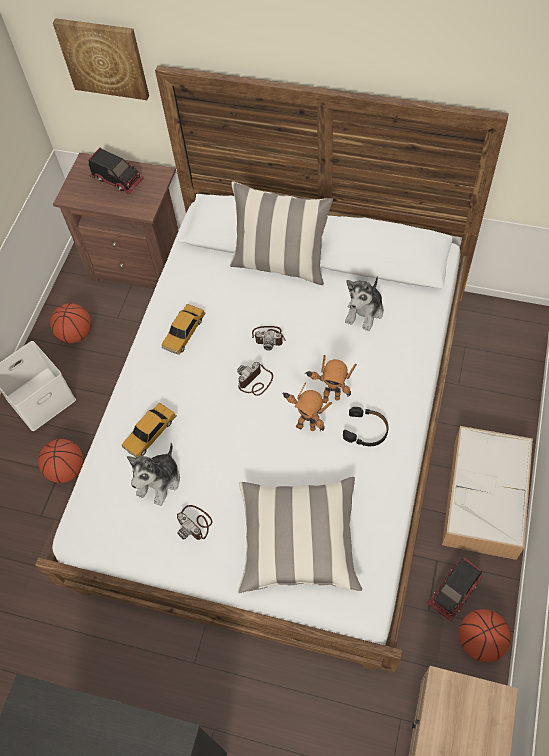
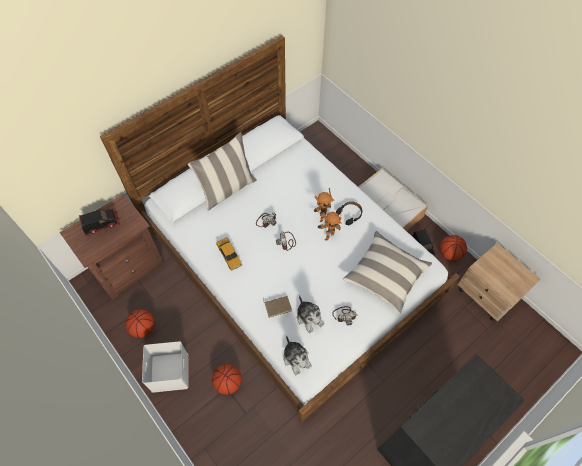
camera: 60 degrees left, 0 degrees up
picture [53,18,149,100] -> none
toy car [122,403,177,457] -> brown book [263,296,292,318]
plush toy [345,276,384,331] -> plush toy moved to [283,335,312,376]

